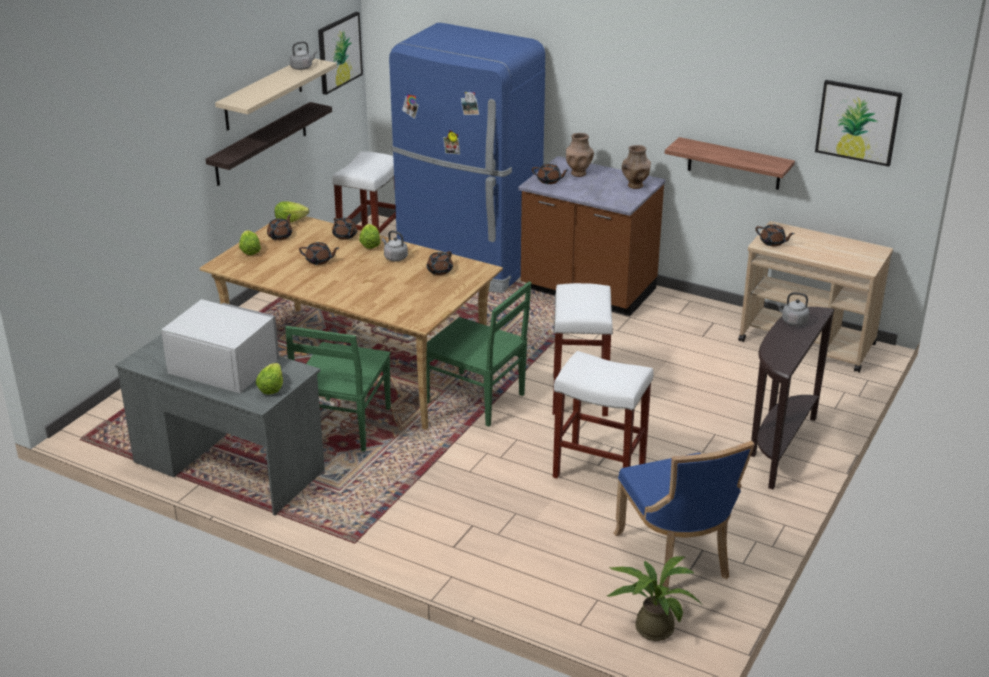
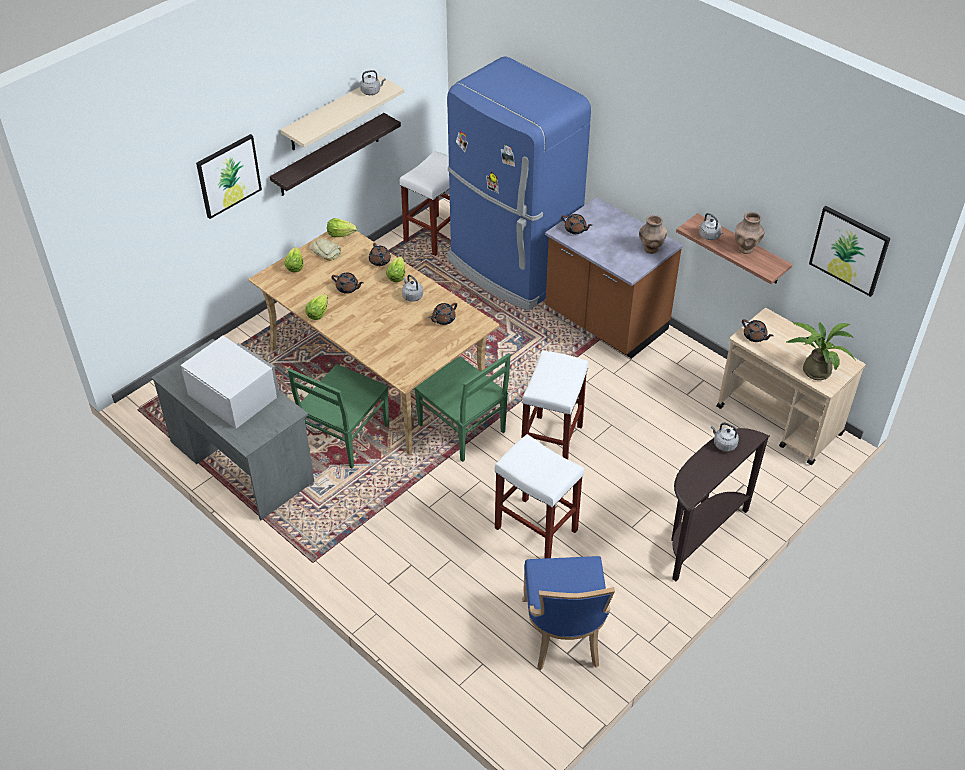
camera: 15 degrees right, 15 degrees up
lettuce [256,363,283,395] -> lettuce moved to [305,294,328,320]
brown teapot [267,214,292,240] -> bread [310,238,341,261]
picture [318,12,363,95] -> picture moved to [196,134,262,219]
brown vase [566,133,594,177] -> brown vase moved to [735,212,764,254]
potted plant [607,556,702,641] -> potted plant moved to [787,322,856,380]
none -> grey kettle [699,213,723,240]

